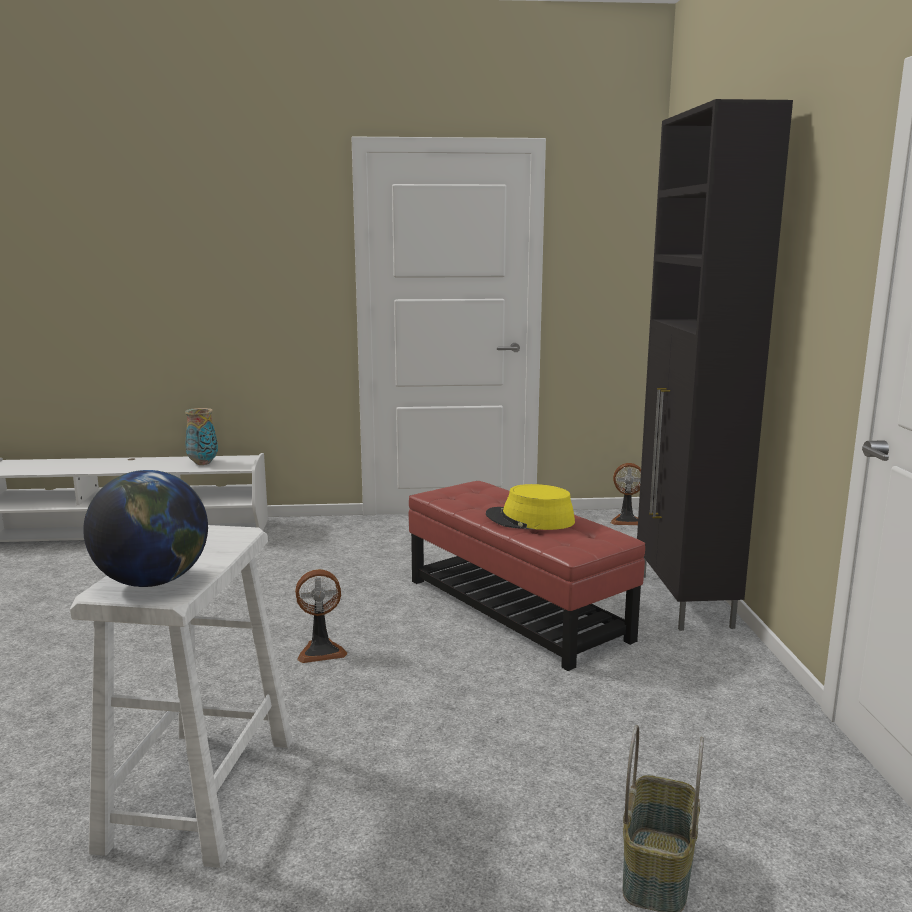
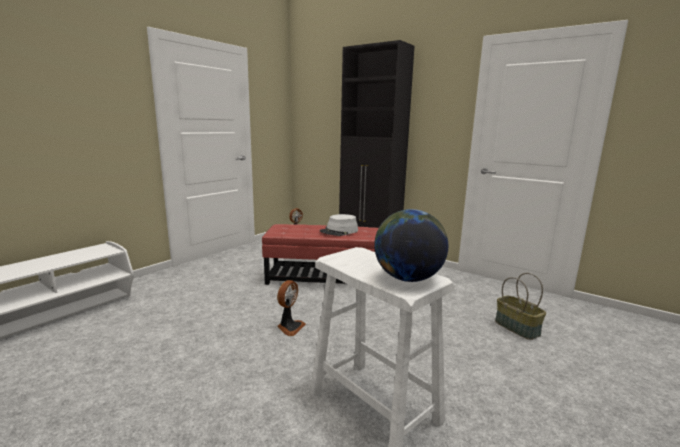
camera: 50 degrees left, 0 degrees up
vase [185,408,218,465] -> none
yellow hat [486,484,575,530] -> grey hat [320,214,358,236]

